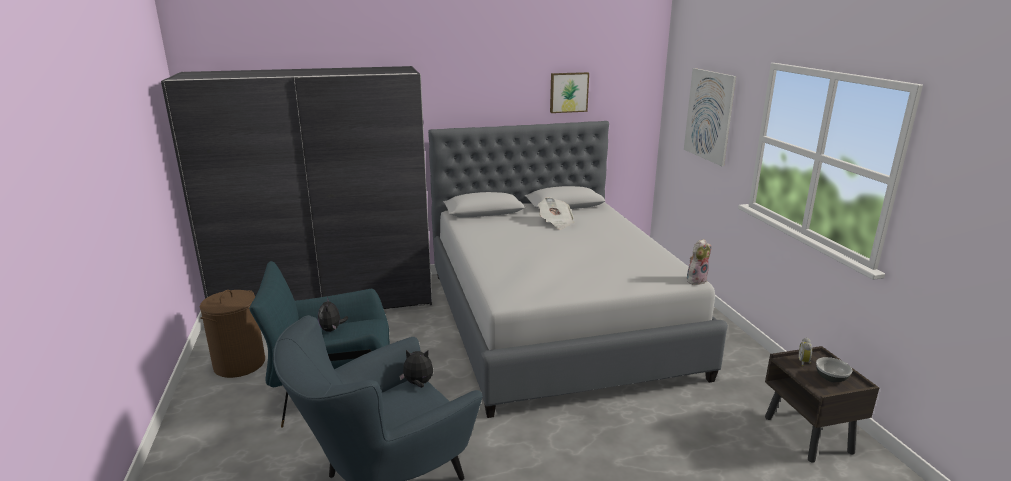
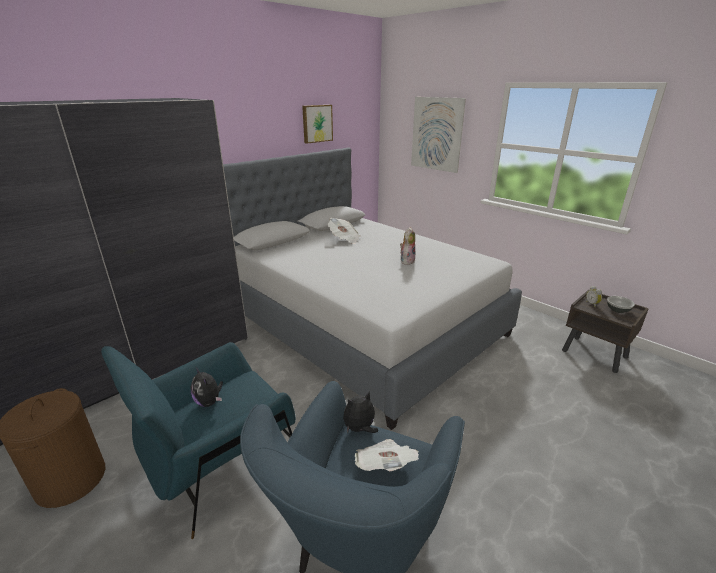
camera: 30 degrees left, 5 degrees up
plush toy [687,239,711,285] -> plush toy moved to [400,227,415,265]
none -> newspaper [355,439,419,471]

